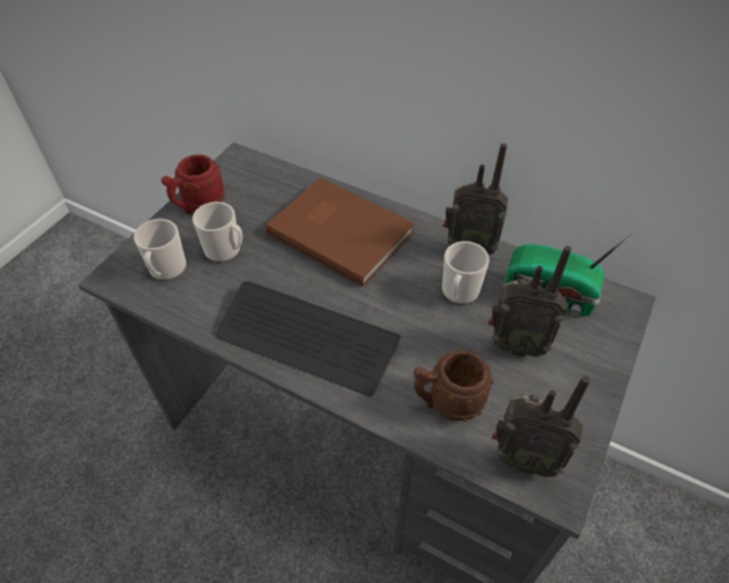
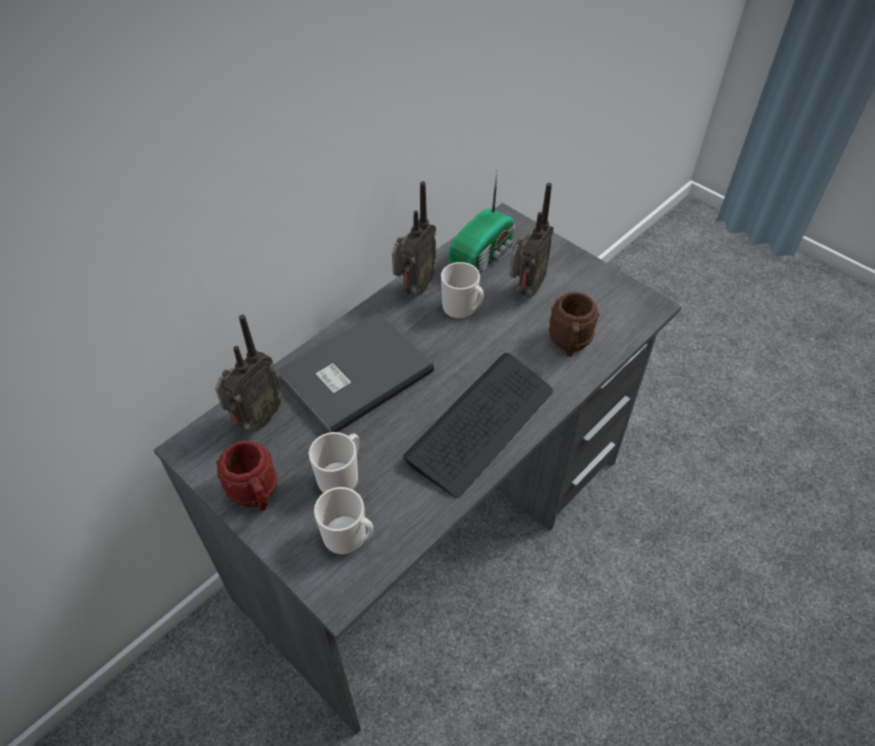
camera: 75 degrees left, 0 degrees up
brown book [266,178,415,287] -> grey book [278,312,434,433]
radio [492,376,591,477] -> radio moved to [215,315,282,432]

